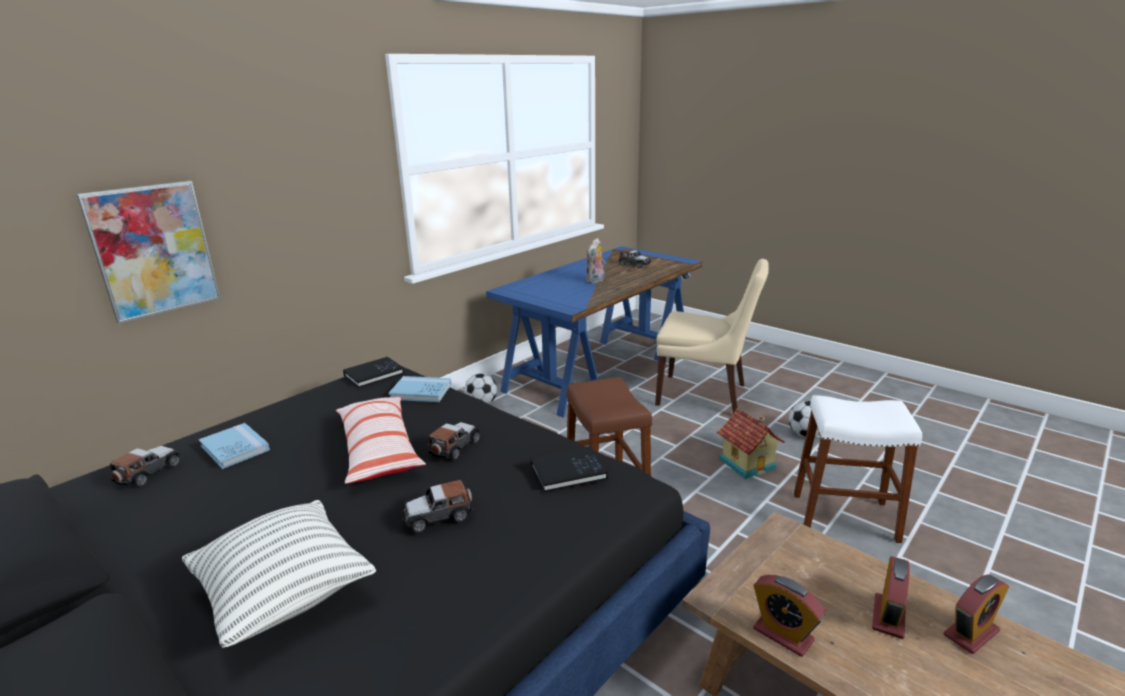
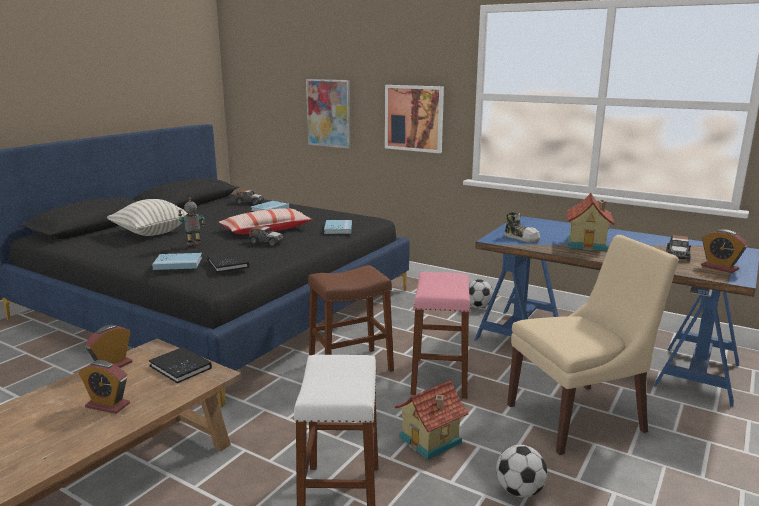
camera: 80 degrees right, 5 degrees down
black book [343,357,404,388] -> black book moved to [149,347,212,383]
toy car [401,480,473,532] -> toy robot [178,197,205,246]
plush toy [586,238,605,284] -> toy house [567,193,615,251]
beige chair [655,259,769,413] -> beige chair turned 120 degrees counterclockwise [507,235,678,455]
alarm clock [943,574,1009,654] -> alarm clock moved to [701,229,748,273]
none -> blue book [152,253,202,270]
none -> picture [385,85,444,153]
none -> pink stool [411,272,470,398]
none -> shoe [504,213,540,243]

